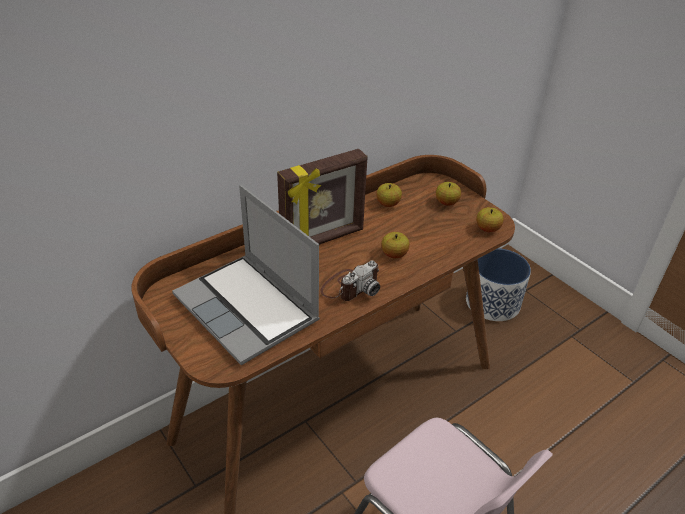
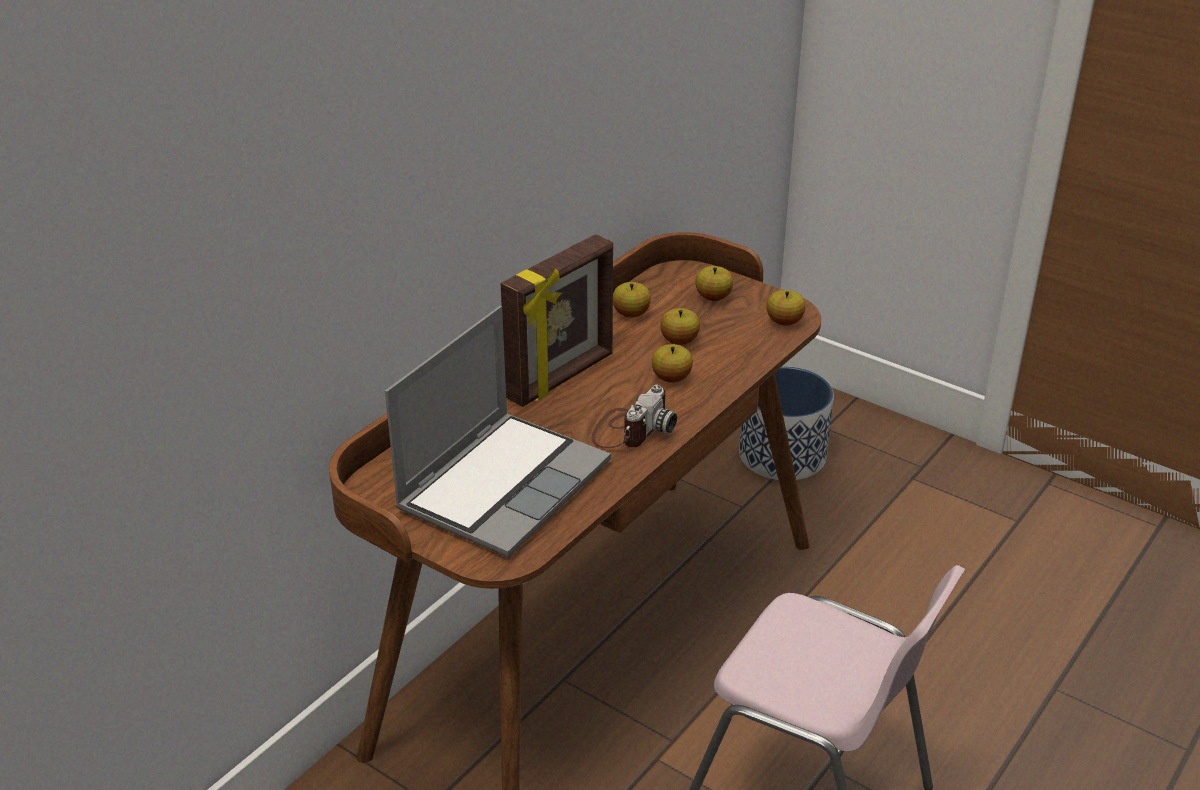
camera: 15 degrees left, 5 degrees down
laptop [172,185,320,365] -> laptop turned 90 degrees counterclockwise [385,306,611,557]
none -> apple [660,308,700,345]

